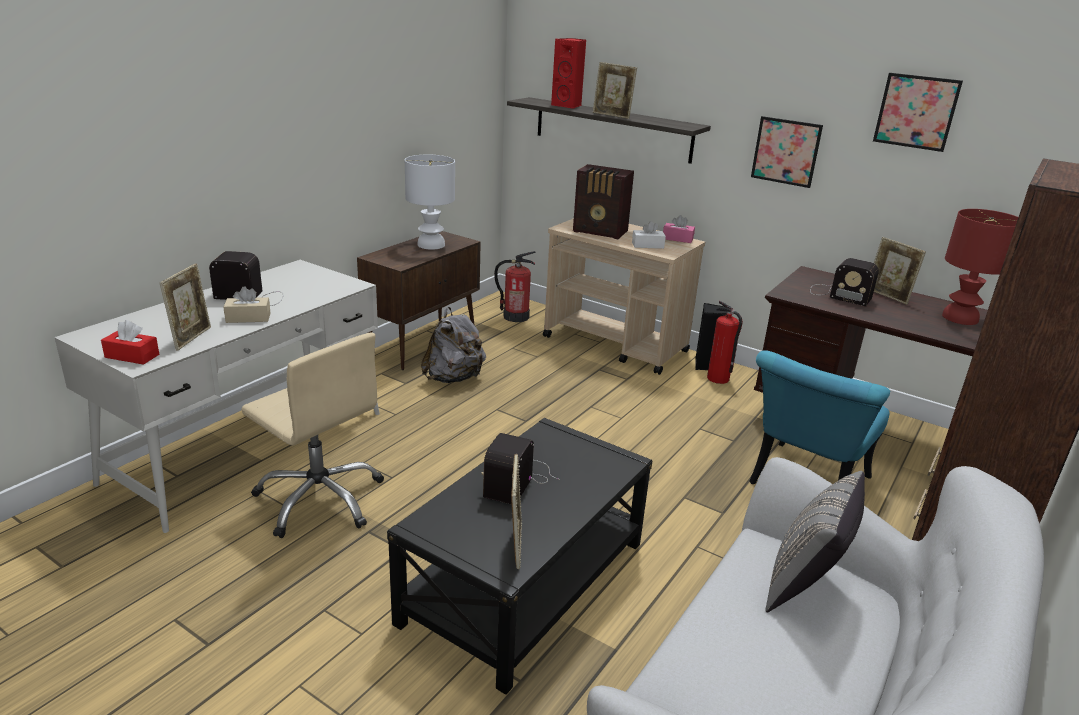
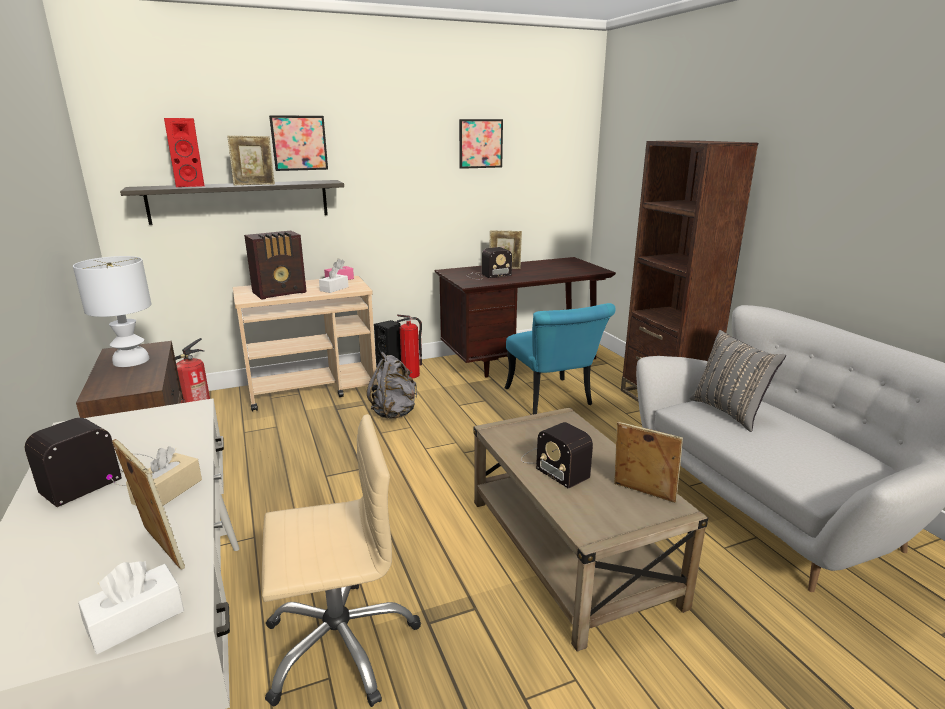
camera: 55 degrees left, 5 degrees down
red tissue box [101,320,159,365] -> white tissue box [78,561,184,654]
black coffee table [387,418,652,695] -> beige coffee table [474,408,708,651]
grey backpack [421,307,486,383] -> grey backpack moved to [367,352,417,419]
picture [751,116,823,188] -> picture moved to [269,115,328,171]
red table lamp [942,209,1018,325] -> none

